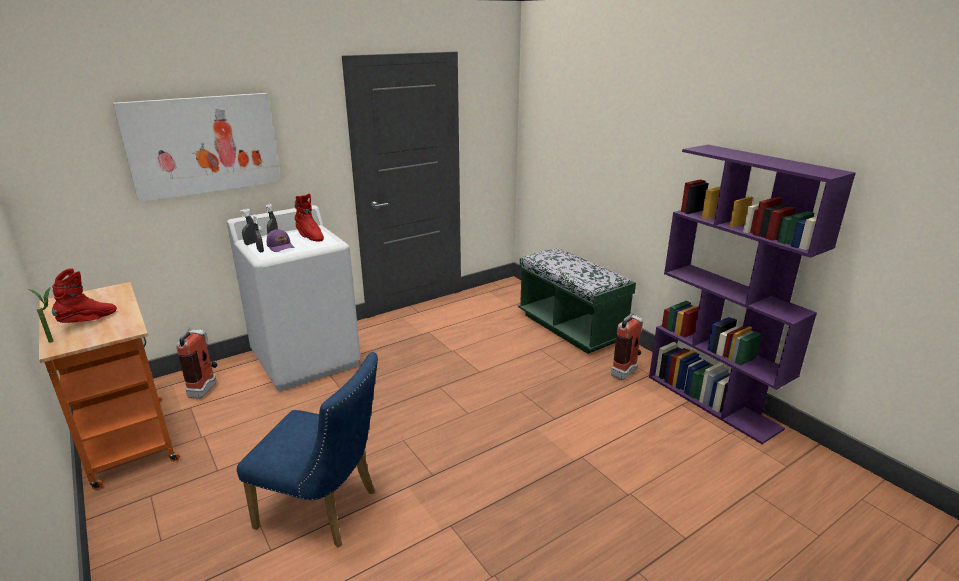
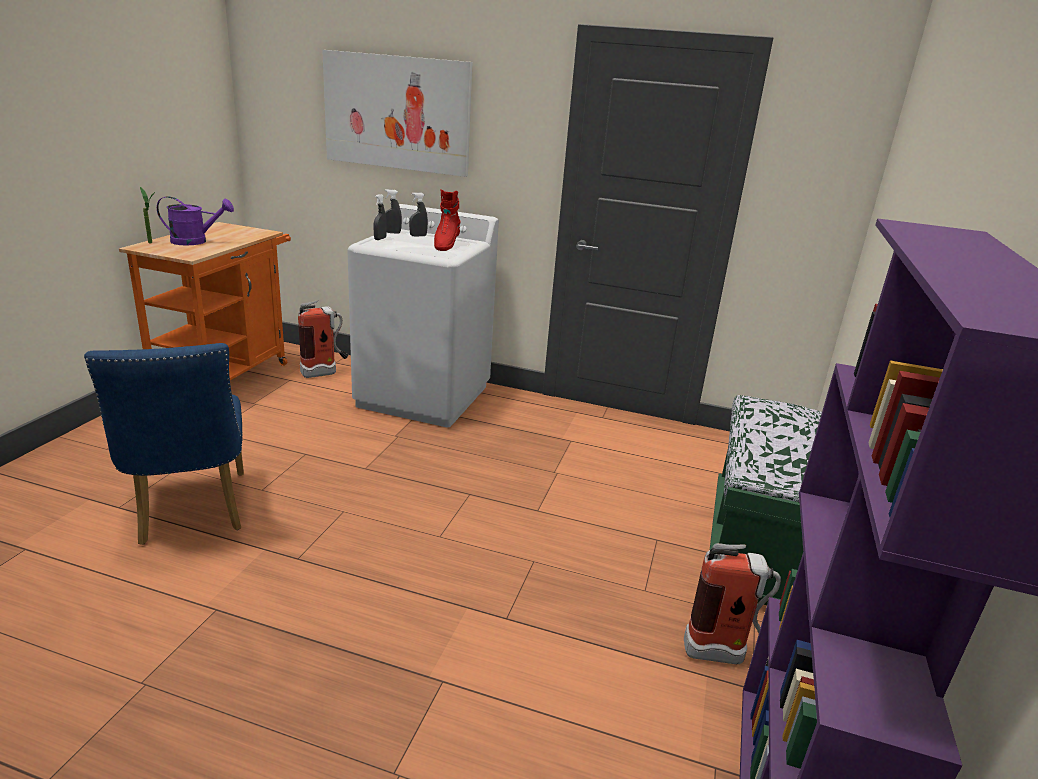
camera: 50 degrees right, 0 degrees up
red boot [52,268,117,323] -> purple watering can [157,196,234,245]
purple cap [267,229,295,252] -> none

